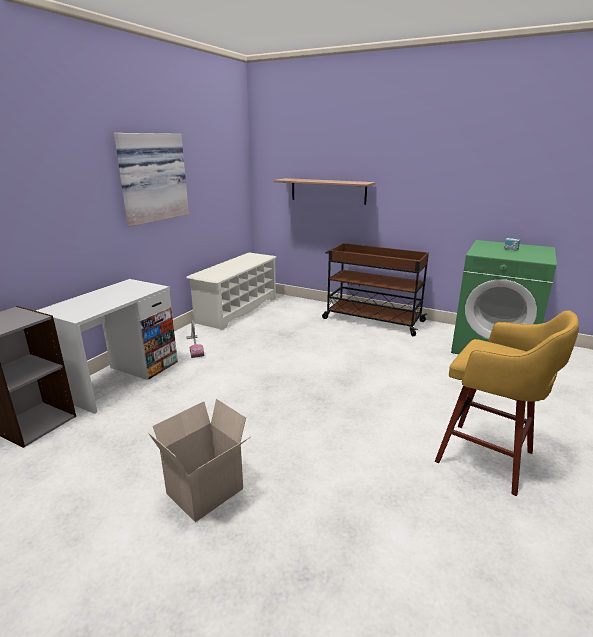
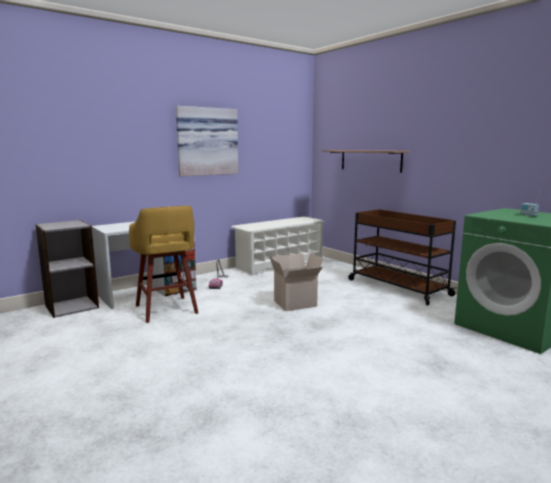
camera: 25 degrees right, 10 degrees down
cardboard box [148,399,250,522] -> cardboard box moved to [270,253,323,311]
yellow stool [435,311,579,496] -> yellow stool moved to [129,206,198,323]

